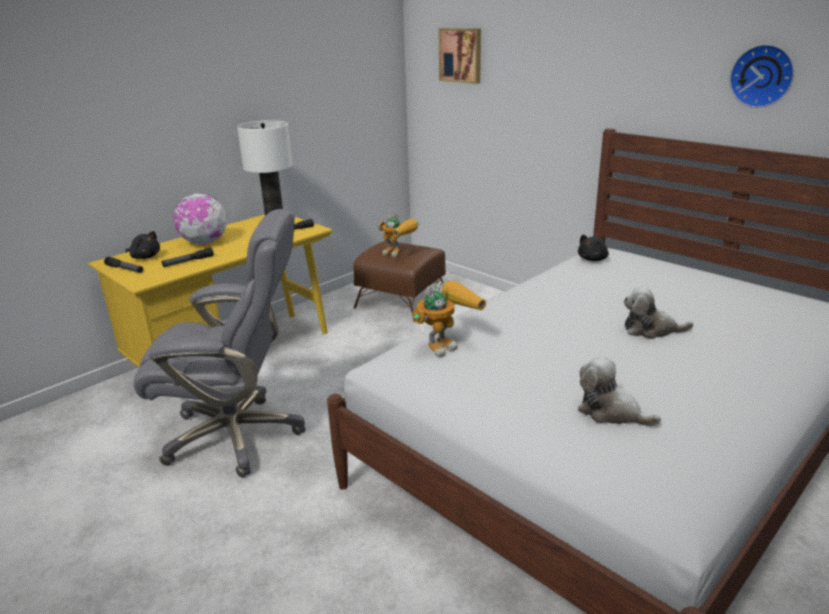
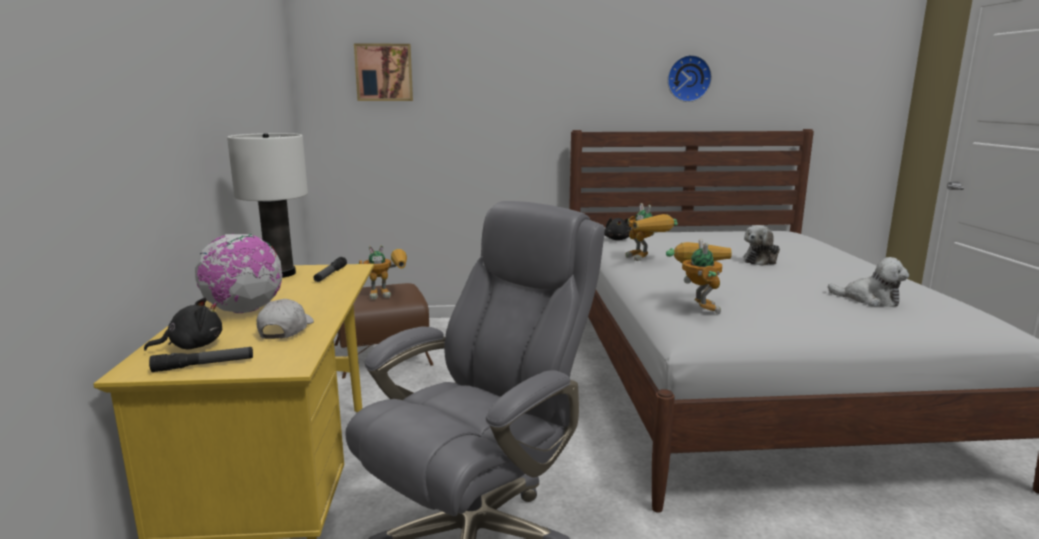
camera: 50 degrees left, 10 degrees down
flashlight [162,248,214,267] -> white cap [256,299,314,339]
plush toy [578,357,661,426] -> plush toy turned 135 degrees counterclockwise [828,257,909,307]
none -> toy robot [625,203,678,261]

